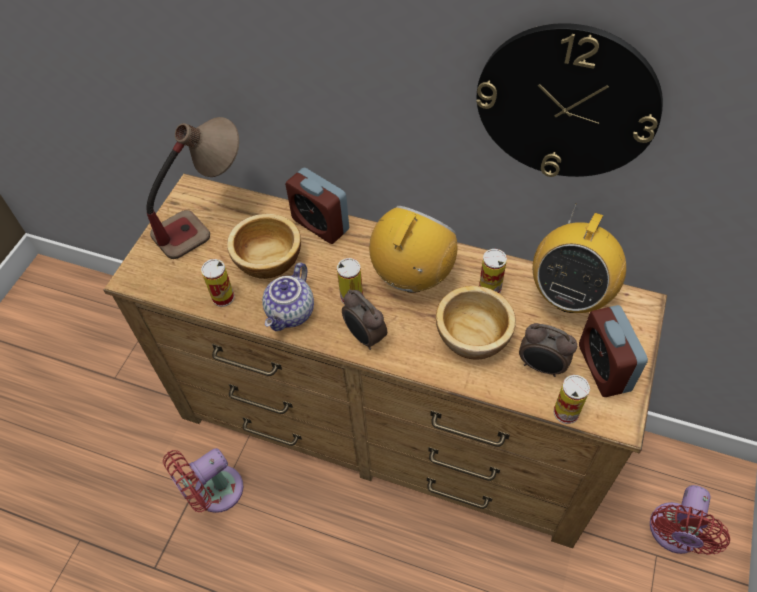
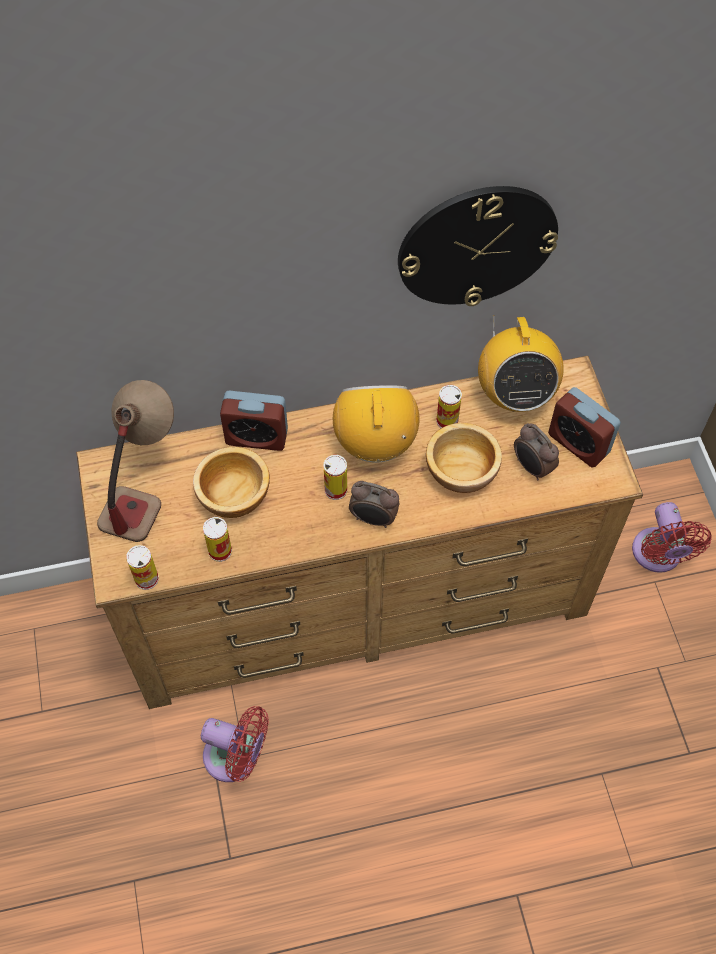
camera: 35 degrees left, 5 degrees up
red fan [163,448,243,513] -> red fan turned 90 degrees counterclockwise [201,706,269,782]
teapot [262,263,314,331] -> none
alarm clock [519,323,577,377] -> alarm clock turned 60 degrees clockwise [514,423,559,480]
can [554,375,590,424] -> can moved to [126,545,159,590]

